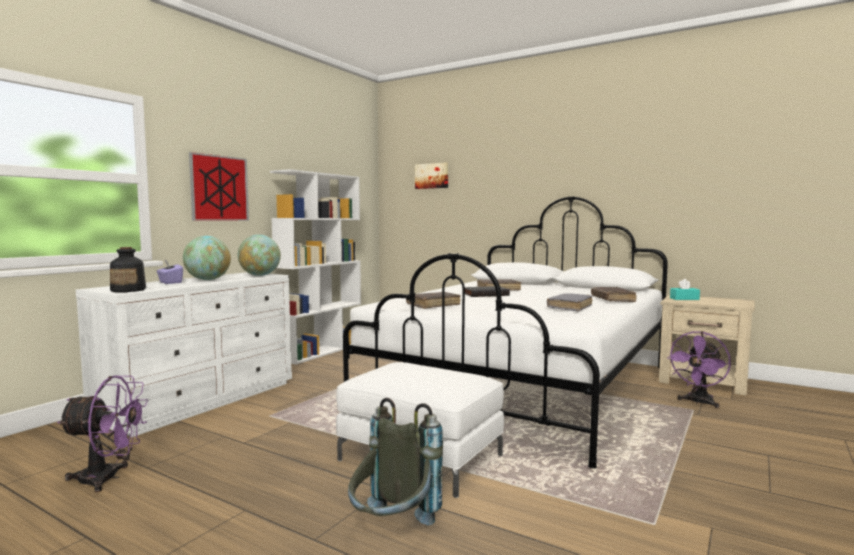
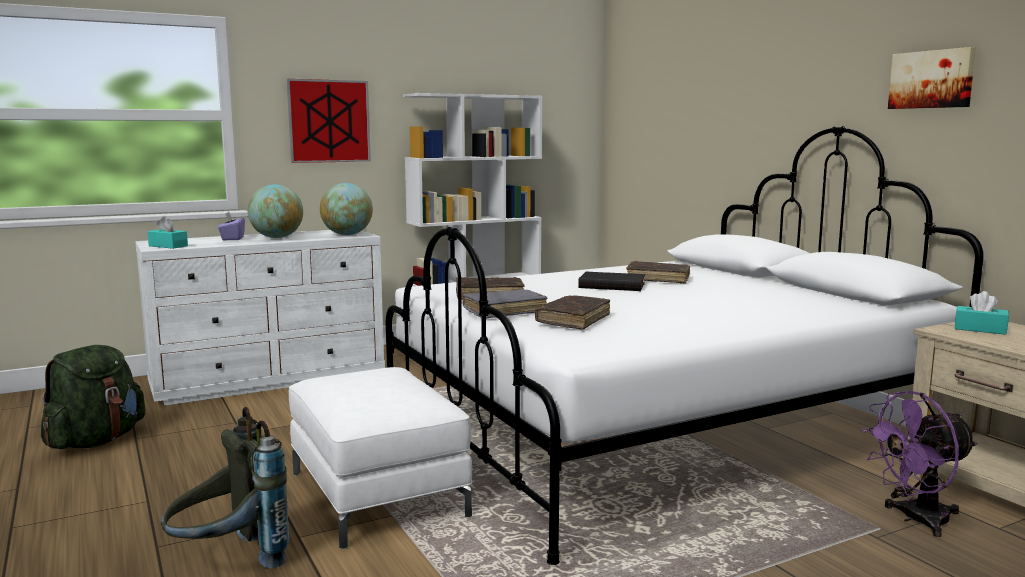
camera: 30 degrees right, 5 degrees up
purple fan [57,375,148,492] -> green backpack [41,345,146,449]
bottle [110,247,146,292] -> turquoise tissue box [147,216,188,249]
picture [415,162,448,189] -> picture moved to [888,47,976,109]
grey book [547,293,592,311] -> grey book moved to [462,289,547,319]
brown book [591,287,636,302] -> brown book moved to [535,295,610,329]

